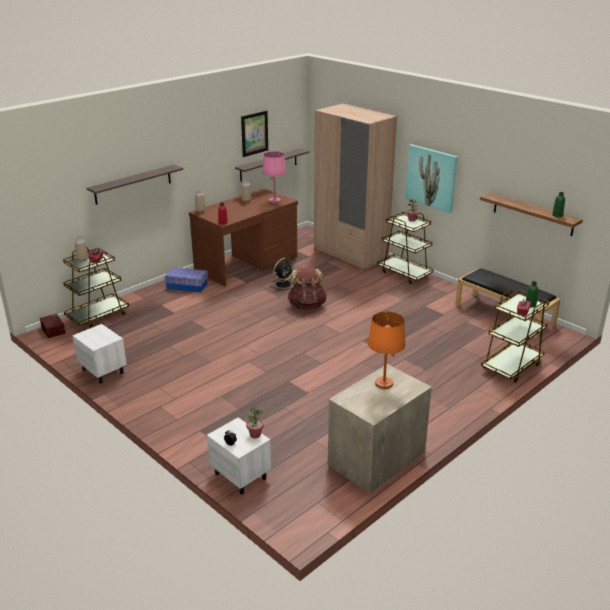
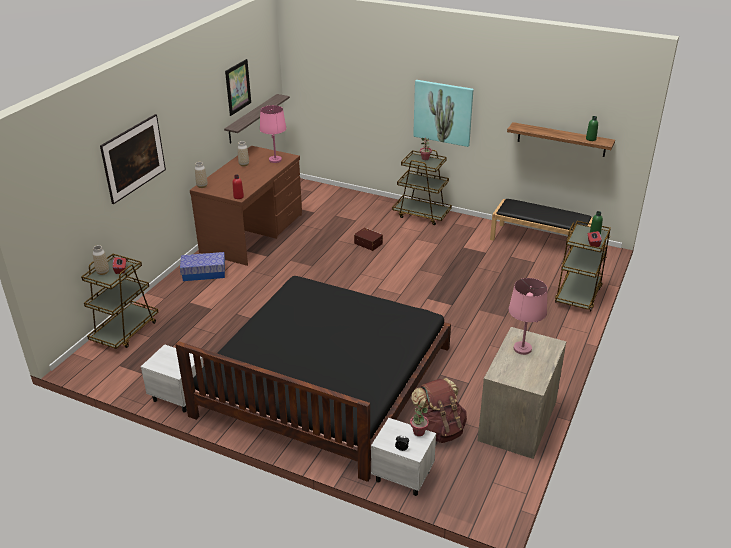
camera: 20 degrees left, 5 degrees up
brown storage box [40,314,66,338] -> brown storage box moved to [354,228,383,251]
shelf [87,164,183,205] -> picture [100,114,166,204]
black fan [270,258,293,290] -> none
brown backpack [288,267,327,310] -> brown backpack moved to [411,378,467,443]
beige wardrobe [314,103,397,270] -> none
orange table lamp [368,311,405,389] -> pink table lamp [509,278,547,355]
none -> black bed [175,276,451,482]

